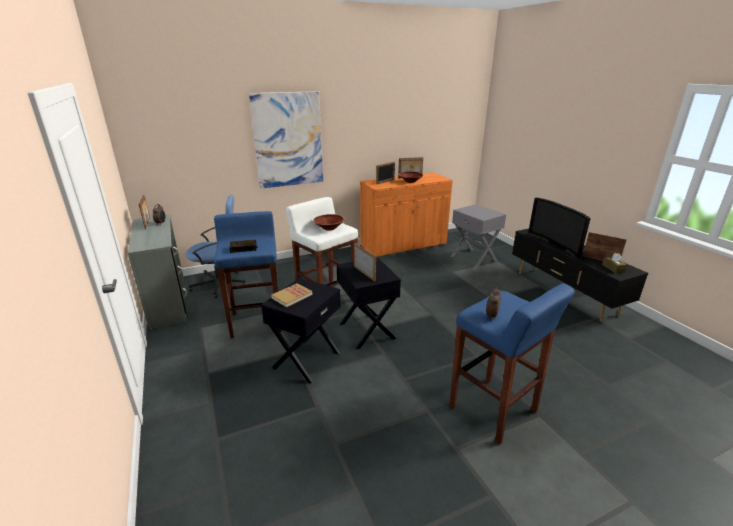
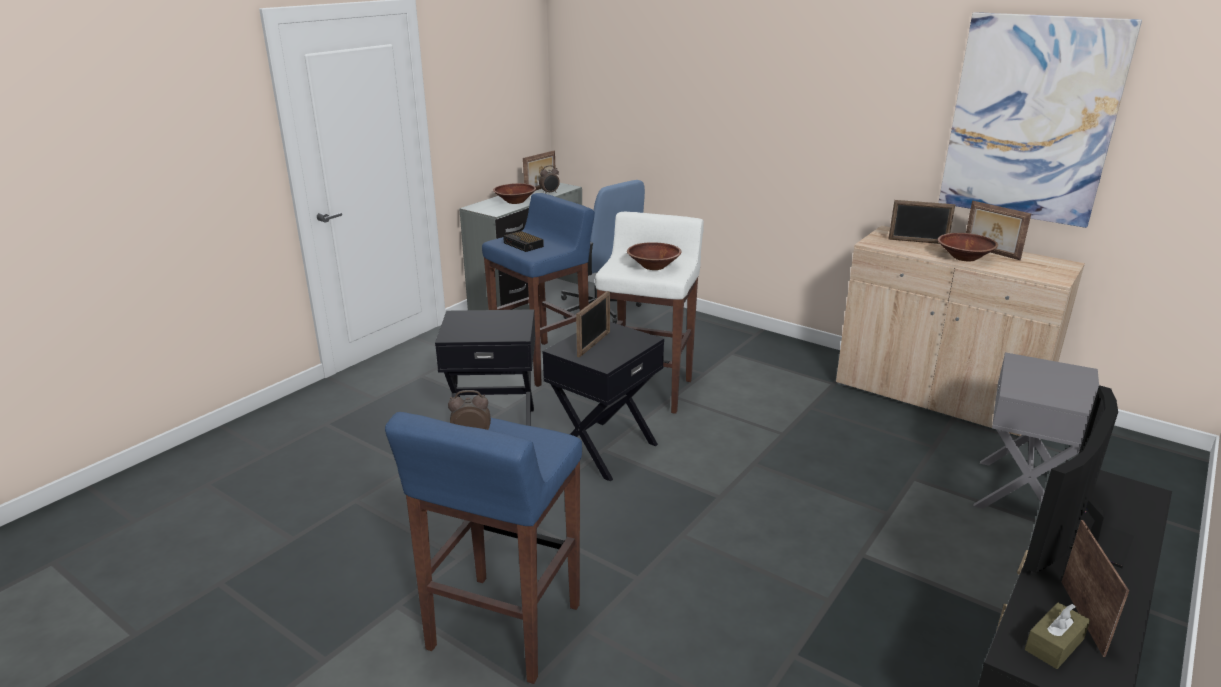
camera: 60 degrees right, 0 degrees up
picture [249,91,323,188] -> picture moved to [938,12,1142,228]
book [271,283,313,307] -> none
orange cabinet [360,173,452,257] -> beige cabinet [836,226,1085,437]
none -> brown bowl [493,183,536,204]

